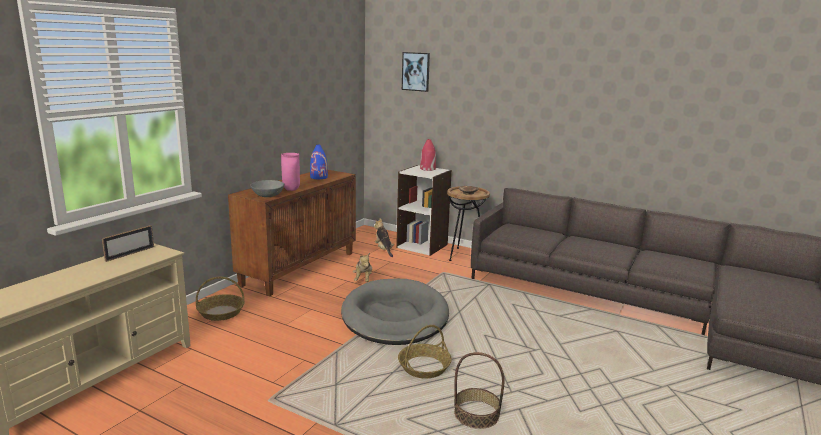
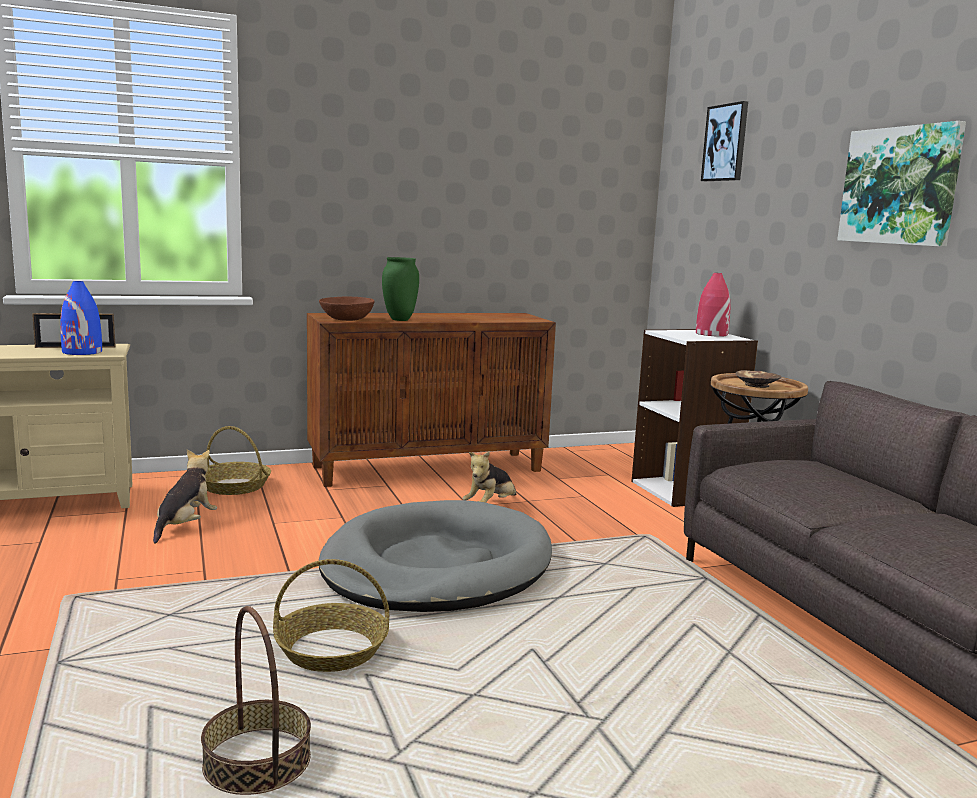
camera: 40 degrees right, 5 degrees down
grey bowl [250,180,284,197] -> brown bowl [319,296,375,321]
pink vase [281,153,300,191] -> green vase [382,257,419,321]
blue vase [310,145,328,179] -> blue vase moved to [60,281,102,355]
plush toy [374,218,394,257] -> plush toy moved to [153,449,217,543]
none -> picture [837,121,966,247]

